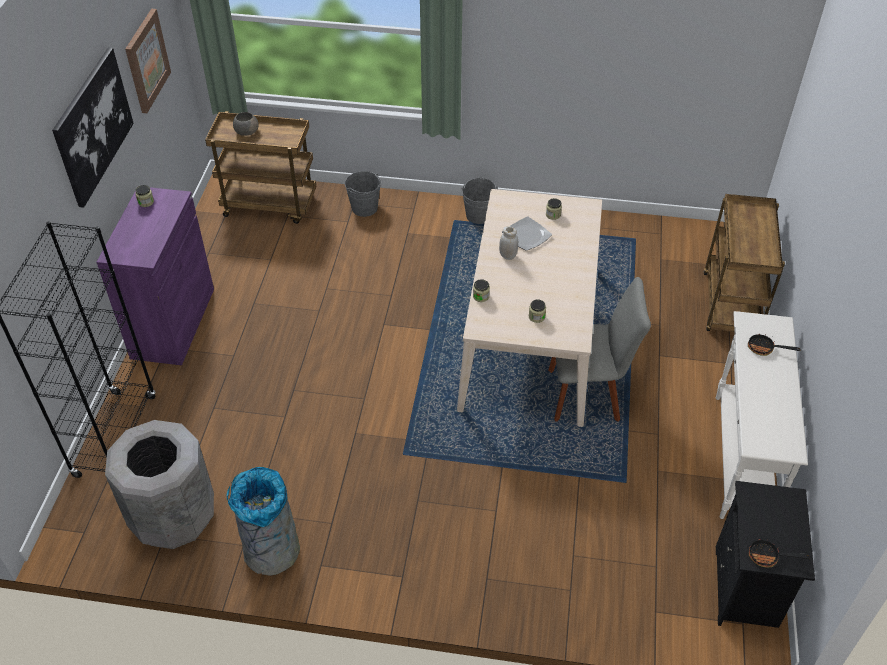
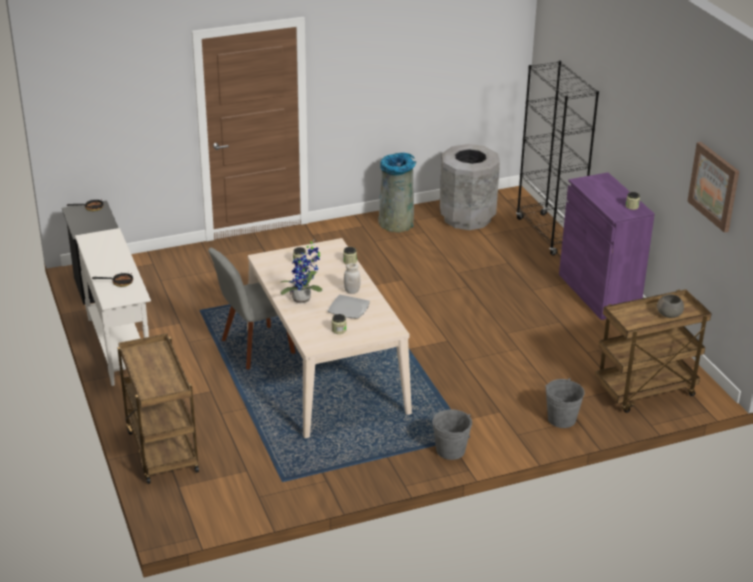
camera: 150 degrees right, 15 degrees down
picture [52,48,134,208] -> none
none -> potted plant [280,239,322,303]

